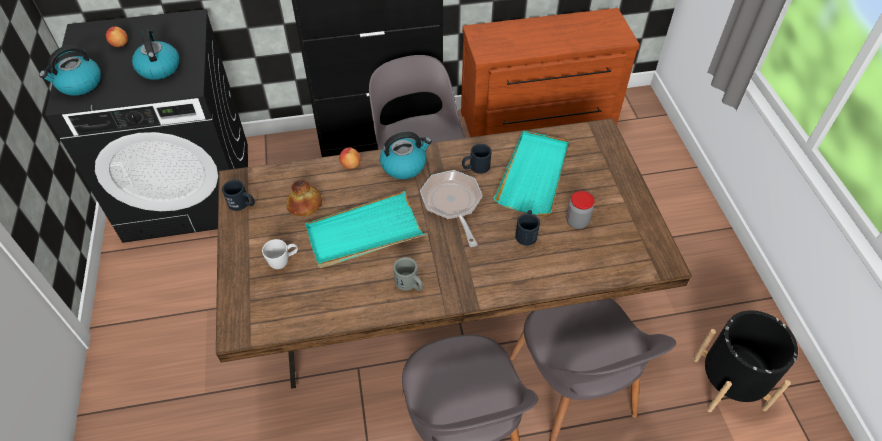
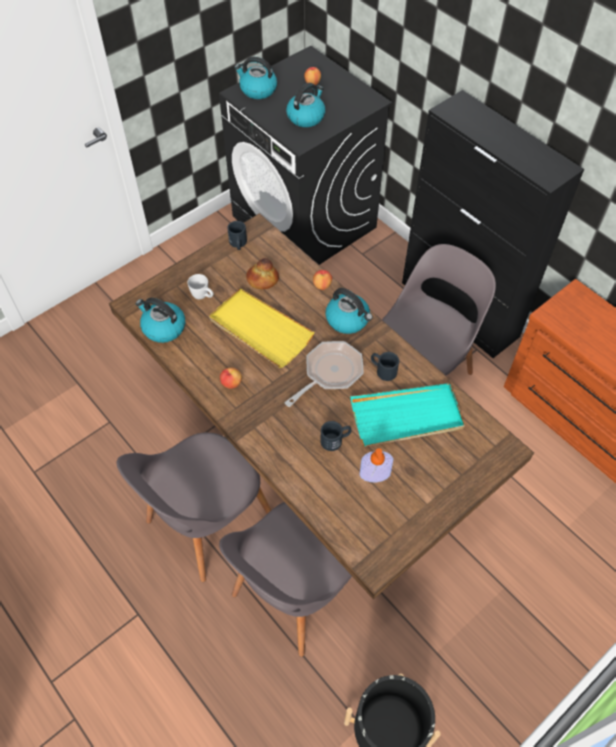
camera: 60 degrees right, 5 degrees up
turquoise tray [305,191,425,268] -> yellow tray [209,288,315,368]
grey mug [393,257,423,291] -> apple [220,368,242,389]
jar [566,191,595,229] -> soap dispenser [359,448,394,482]
none -> kettle [136,298,185,343]

